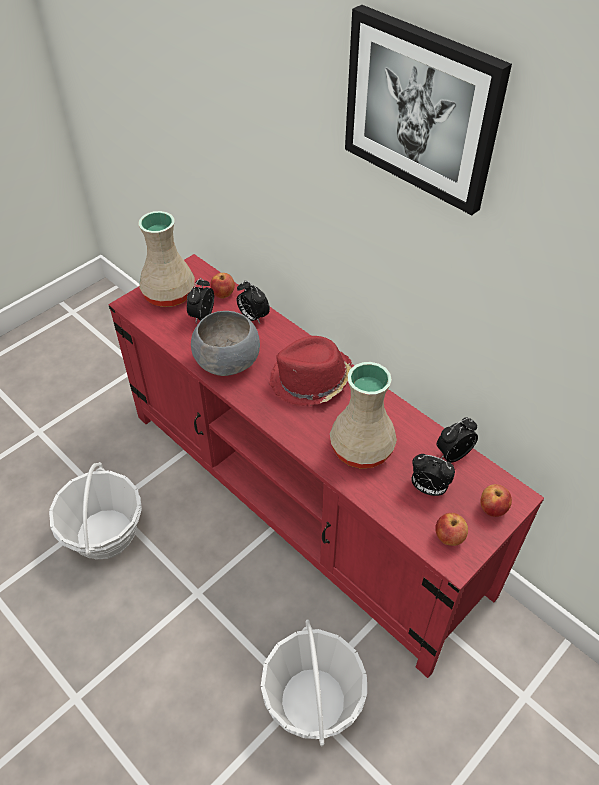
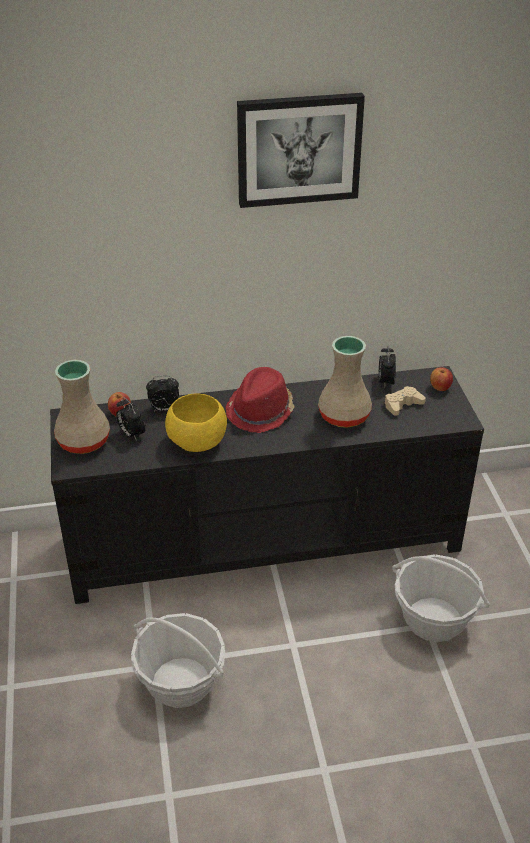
camera: 55 degrees left, 10 degrees down
red tv stand [109,254,544,678] -> black tv stand [50,366,484,604]
grey bowl [191,311,260,376] -> yellow bowl [165,394,227,452]
alarm clock [412,454,455,496] -> beige game controller [385,386,426,416]
apple [435,513,468,546] -> none

